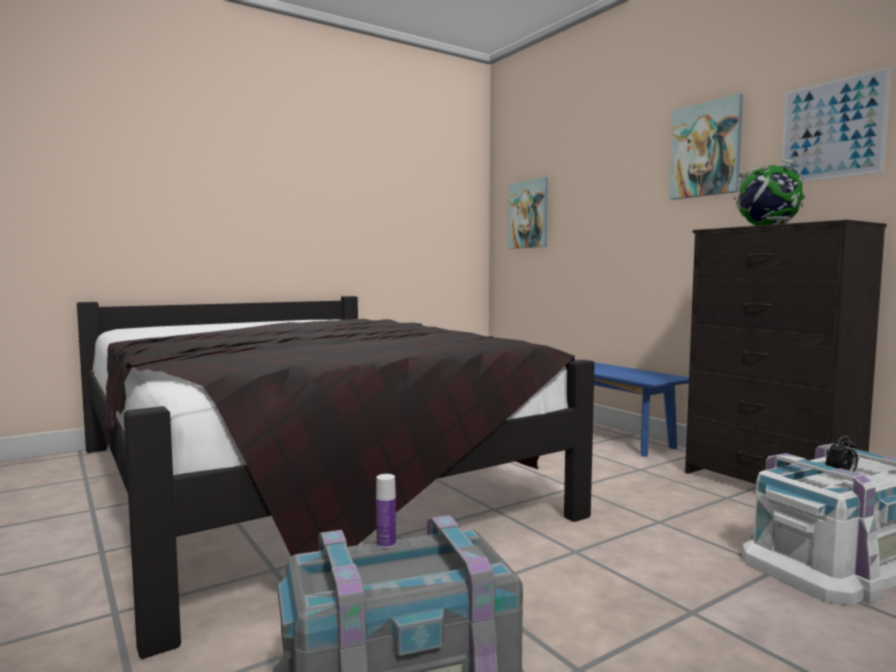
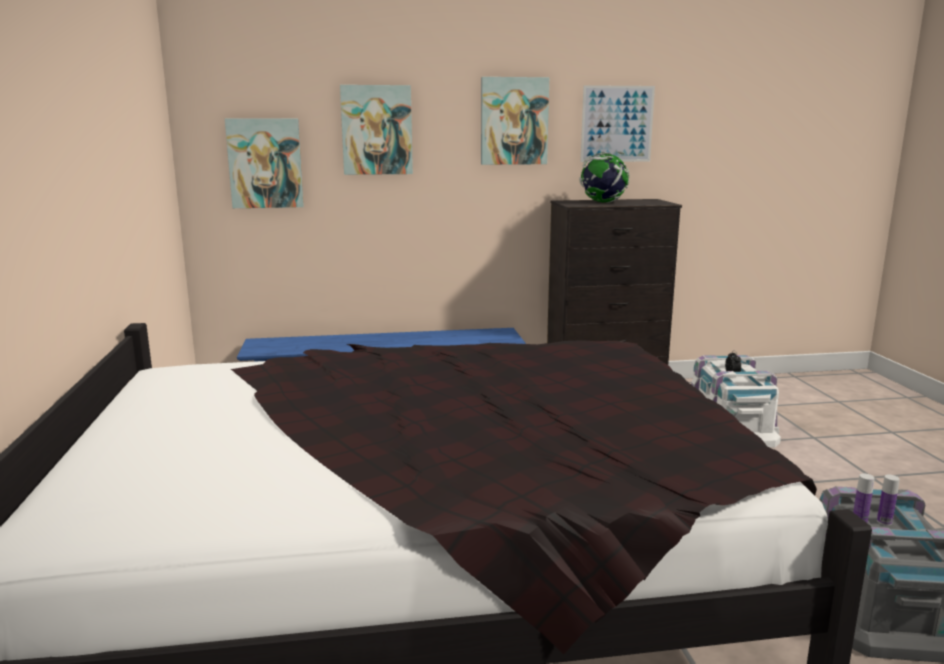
camera: 65 degrees left, 10 degrees up
none -> picture [340,85,413,175]
none -> bottle [877,474,900,526]

